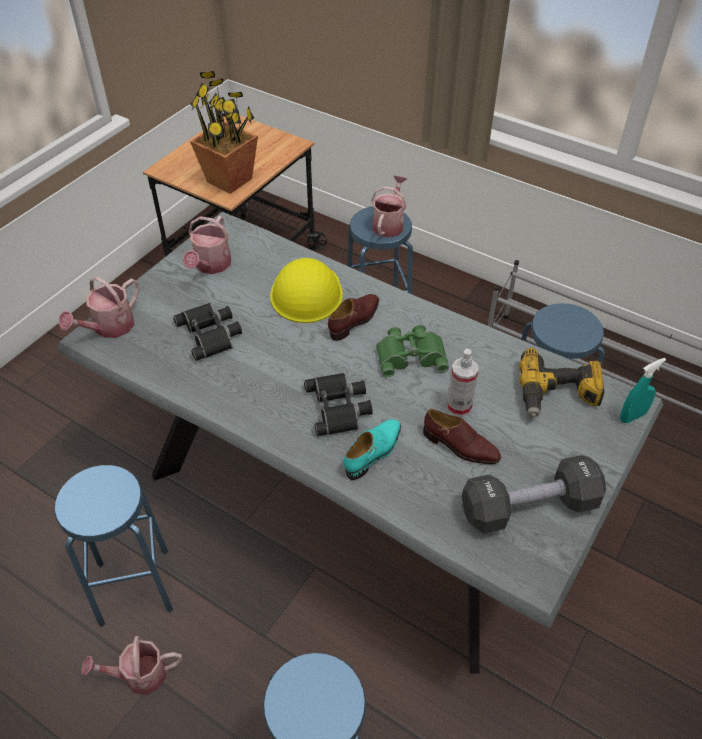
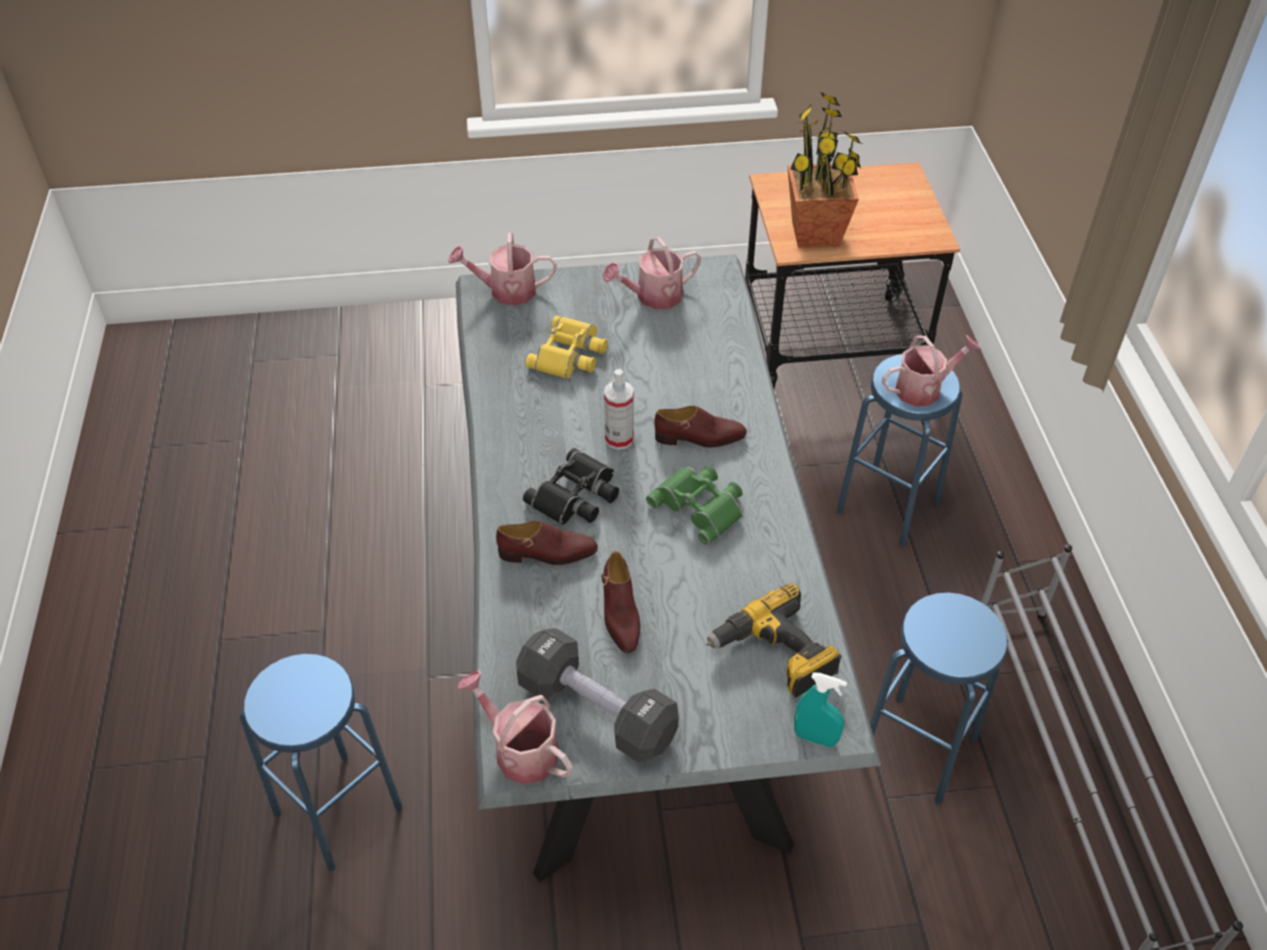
camera: 50 degrees right, 0 degrees up
blue stool [54,465,173,627] -> none
watering can [81,636,182,695] -> watering can moved to [458,670,573,784]
black binoculars [173,303,242,361] -> yellow binoculars [525,315,608,379]
yellow hard hat [270,258,343,323] -> none
turquoise shoe [343,419,401,480] -> brown shoe [496,521,598,565]
spray bottle [447,349,479,417] -> spray bottle moved to [604,369,634,450]

